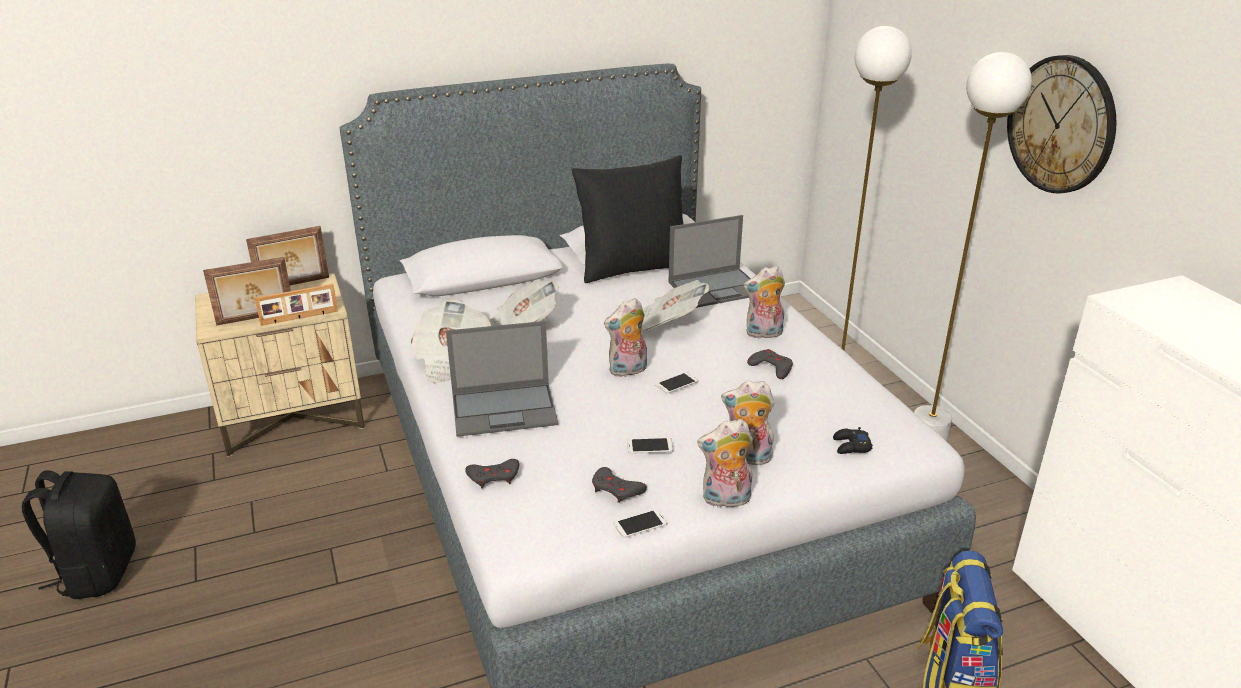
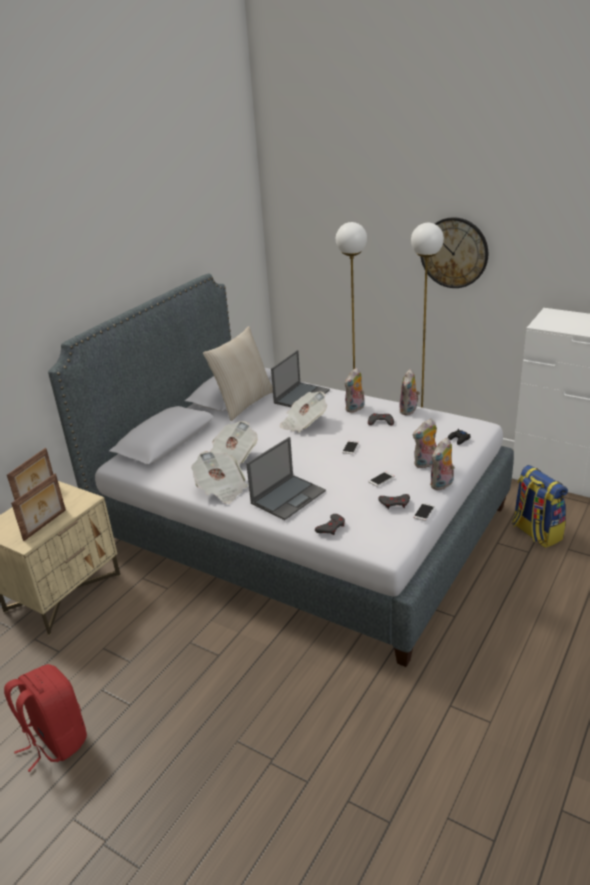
camera: 35 degrees left, 0 degrees up
black backpack [22,470,136,599] -> red backpack [4,664,87,772]
picture frame [255,284,338,326] -> none
black pillow [572,155,683,283] -> beige pillow [203,326,273,421]
plush toy [604,298,647,378] -> plush toy moved to [399,369,420,415]

